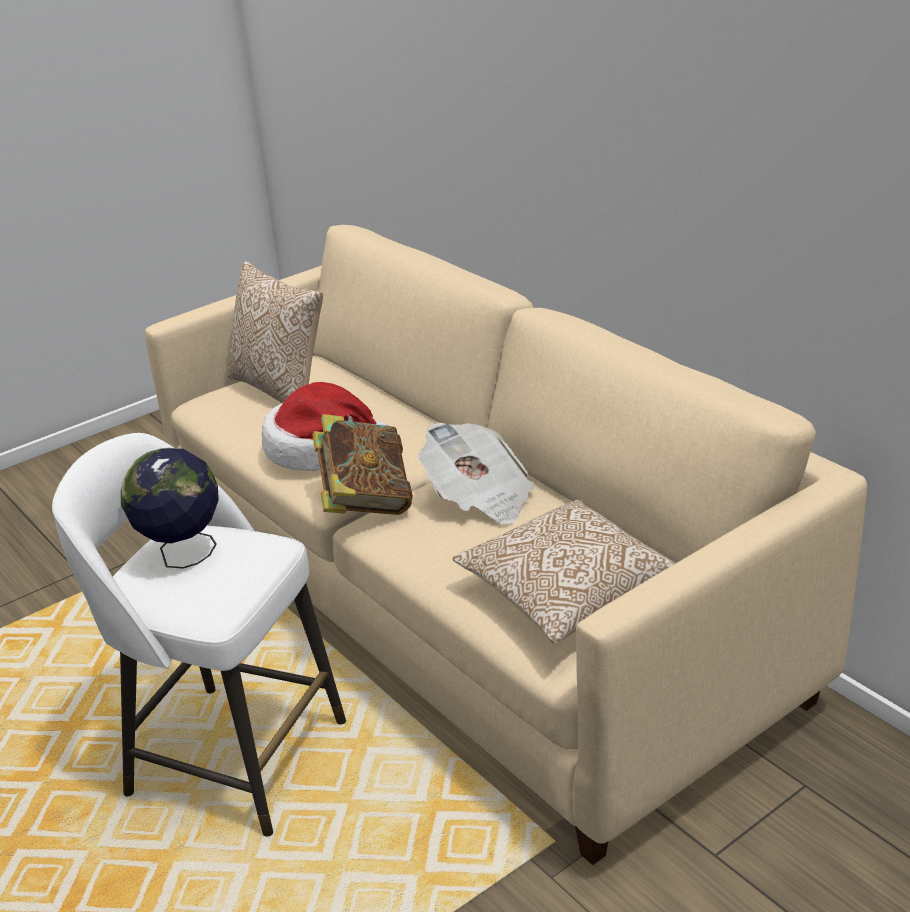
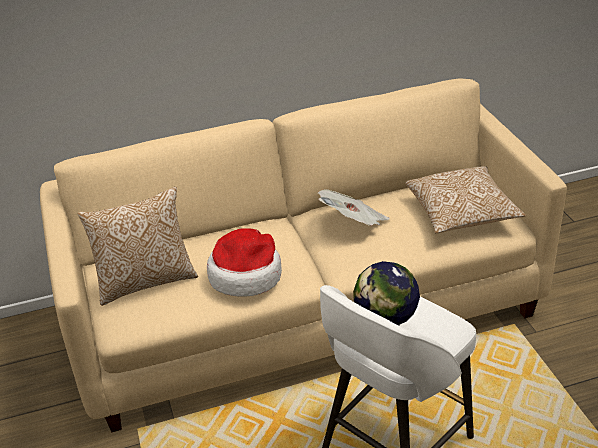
camera: 70 degrees left, 5 degrees up
book [312,414,413,515] -> none

